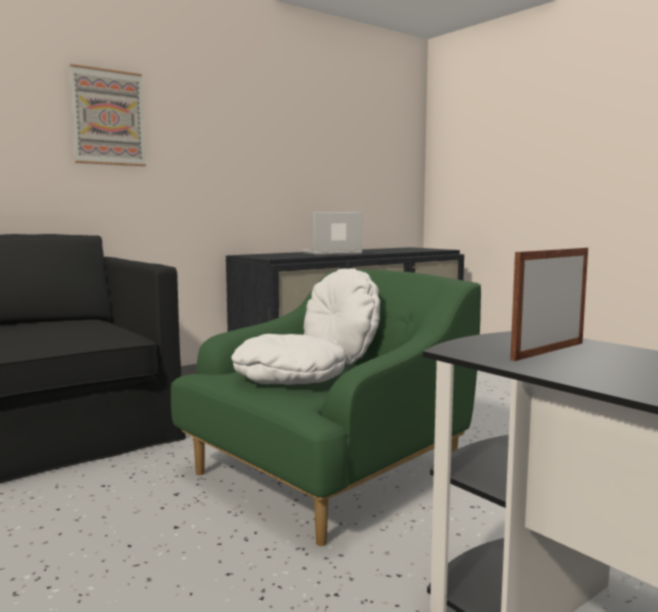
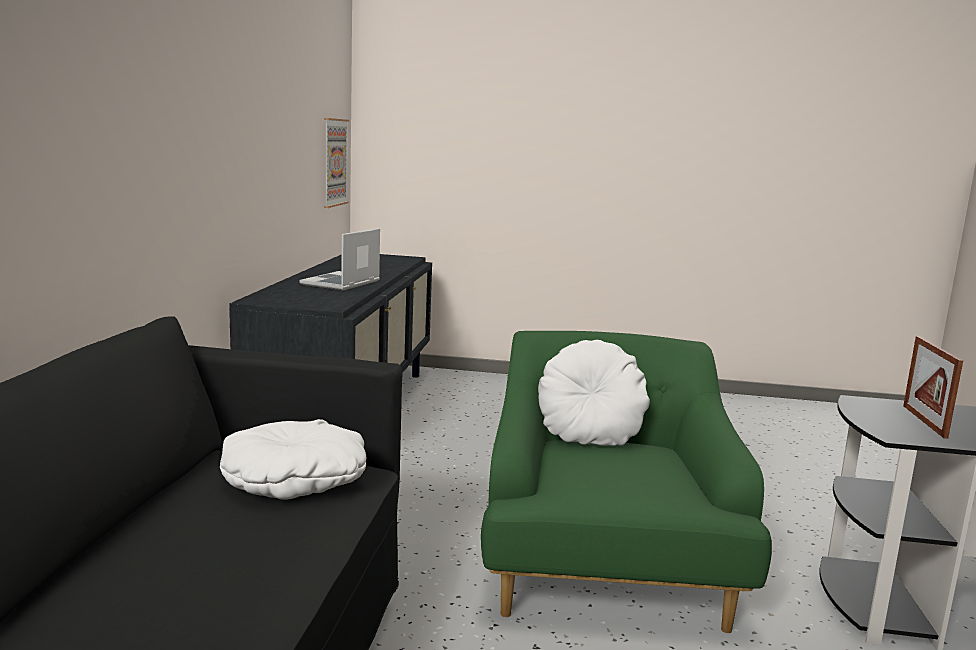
camera: 45 degrees left, 5 degrees up
picture [69,64,146,166] -> picture moved to [324,118,349,208]
white pillow [231,334,346,385] -> white pillow moved to [220,419,366,500]

